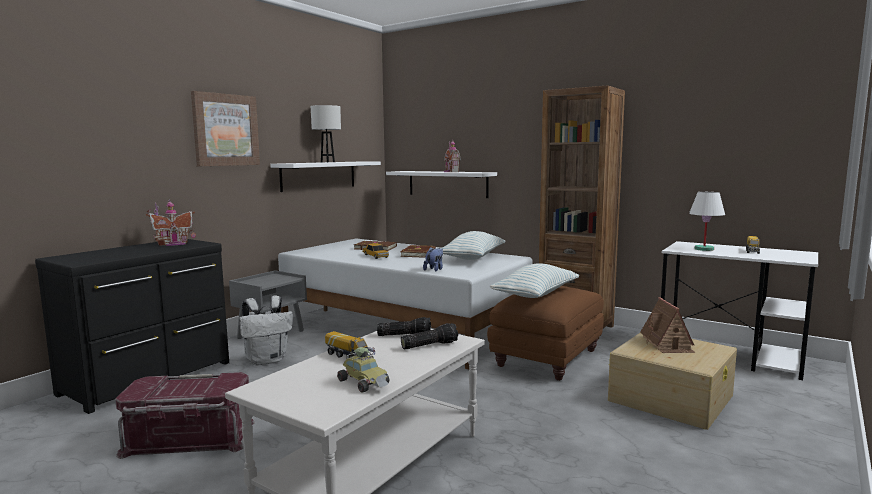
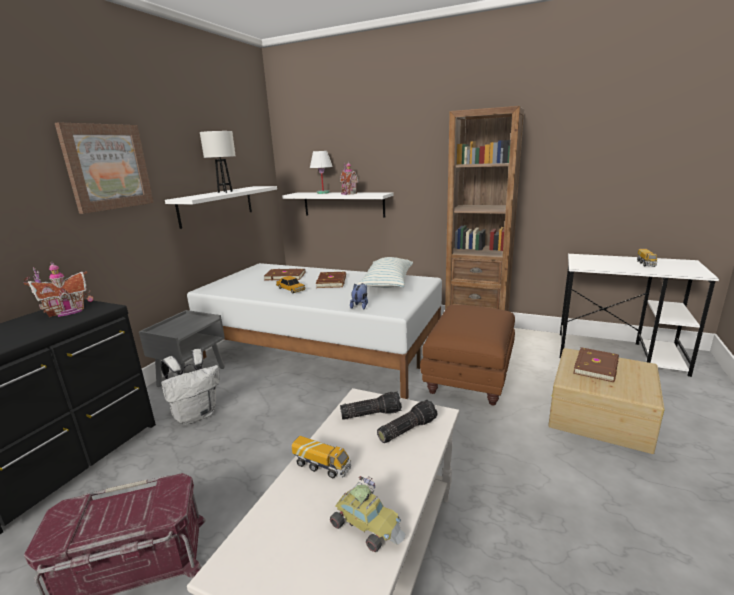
camera: 10 degrees left, 10 degrees up
pillow [490,263,579,298] -> none
toy house [640,297,695,353] -> brown book [573,347,619,382]
white table lamp [689,192,725,251] -> white table lamp moved to [310,151,333,194]

